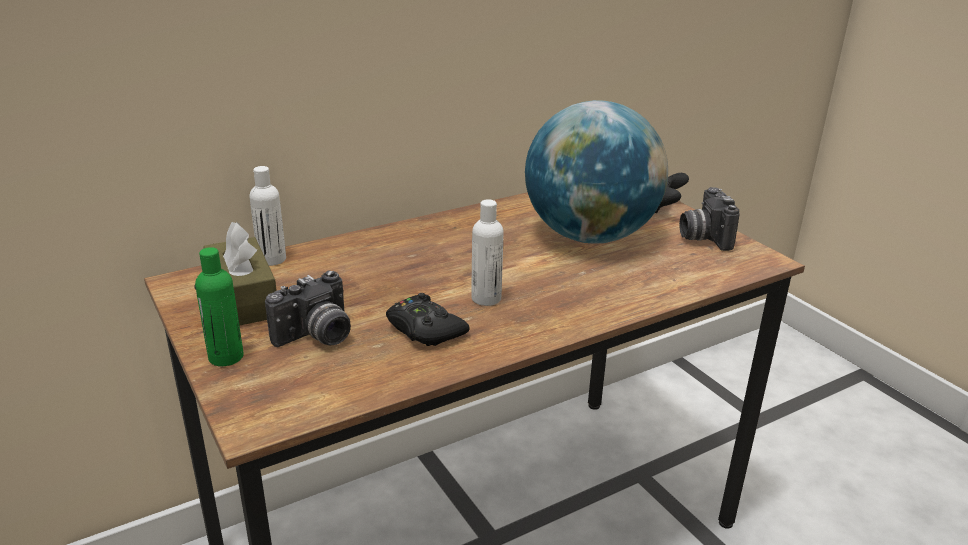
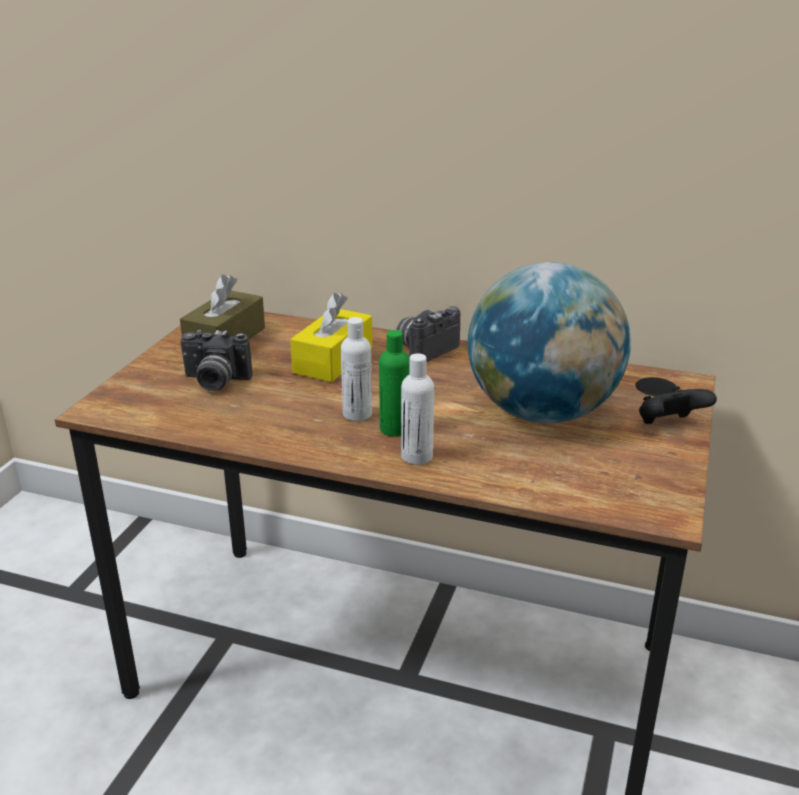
camera: 50 degrees right, 0 degrees up
green bottle [195,247,244,366] -> green bottle moved to [379,330,410,436]
white bottle [249,166,286,266] -> white bottle moved to [401,353,434,465]
black game controller [386,293,469,346] -> none
camera [679,187,740,251] -> camera moved to [396,306,460,362]
none -> yellow tissue box [290,293,372,382]

